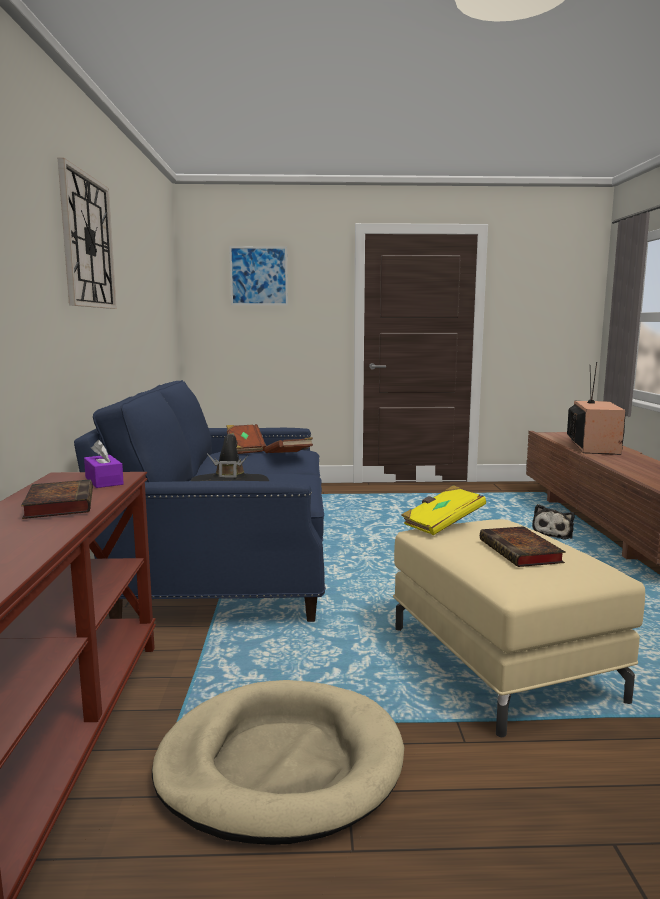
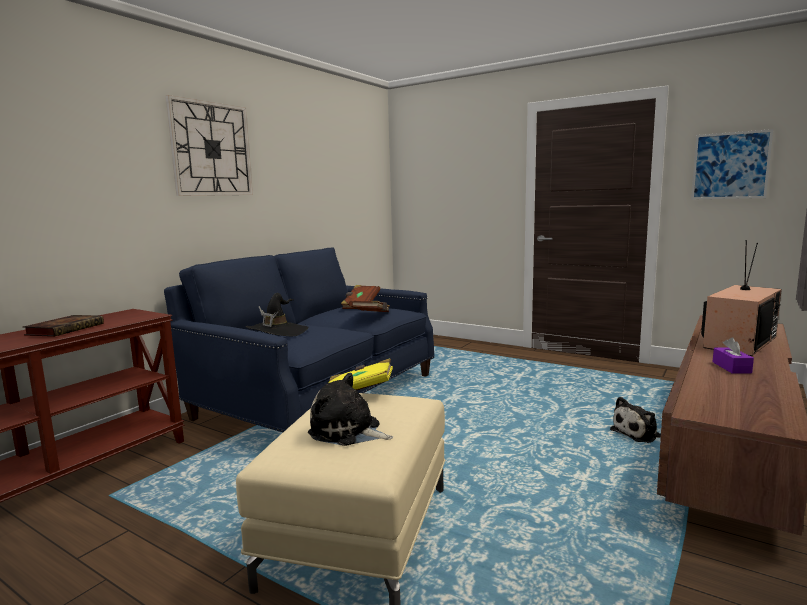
camera: 35 degrees right, 0 degrees up
purple tissue box [84,440,124,488] -> purple tissue box moved to [713,338,754,374]
beige dog bed [152,680,404,845] -> none
picture [229,246,288,305] -> picture moved to [691,129,773,200]
book [480,526,565,567] -> plush toy [308,373,393,446]

